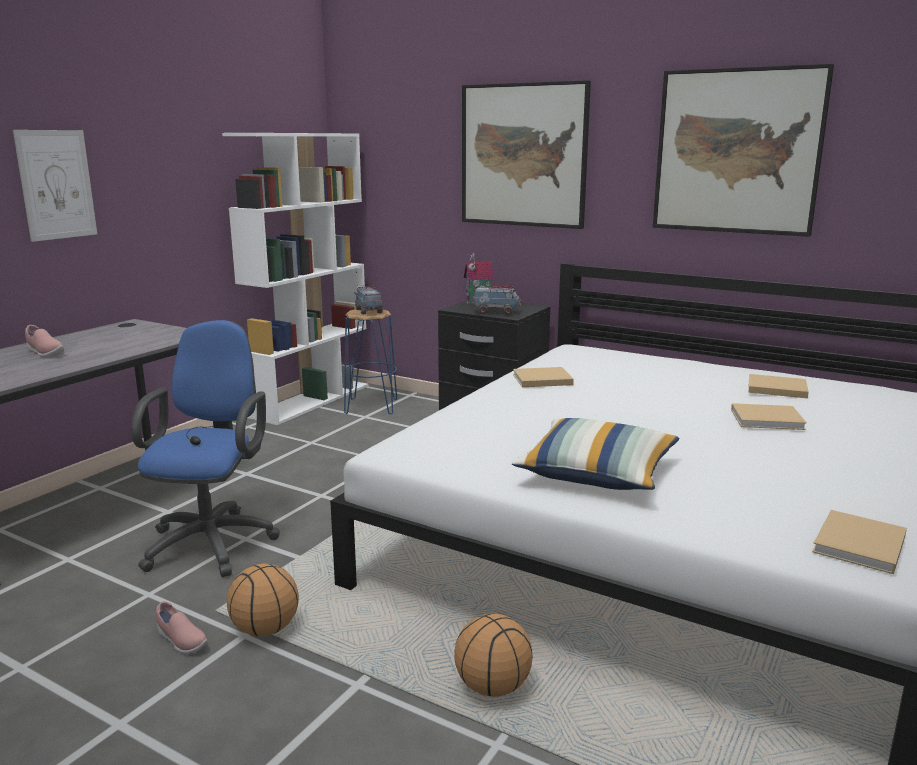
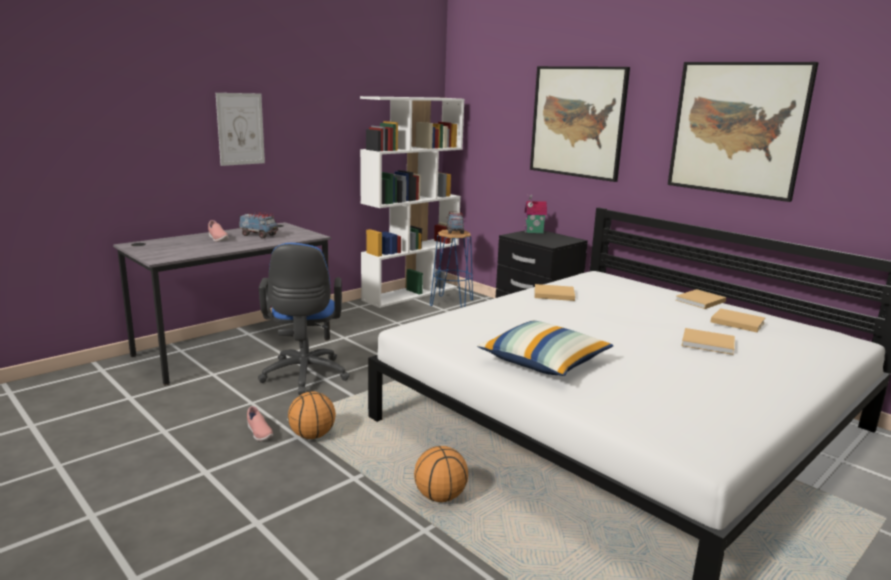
camera: 15 degrees right, 0 degrees up
blue office chair [131,320,280,577] -> blue office chair turned 150 degrees clockwise [258,243,350,395]
toy truck [472,284,522,315] -> toy truck moved to [239,212,279,239]
beige book [812,510,907,574] -> beige book moved to [675,289,726,309]

